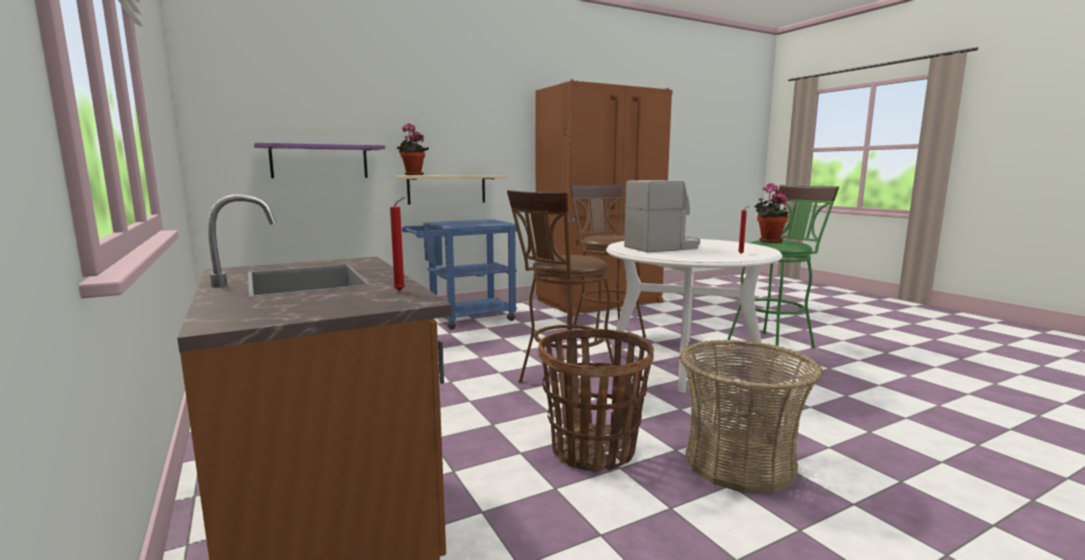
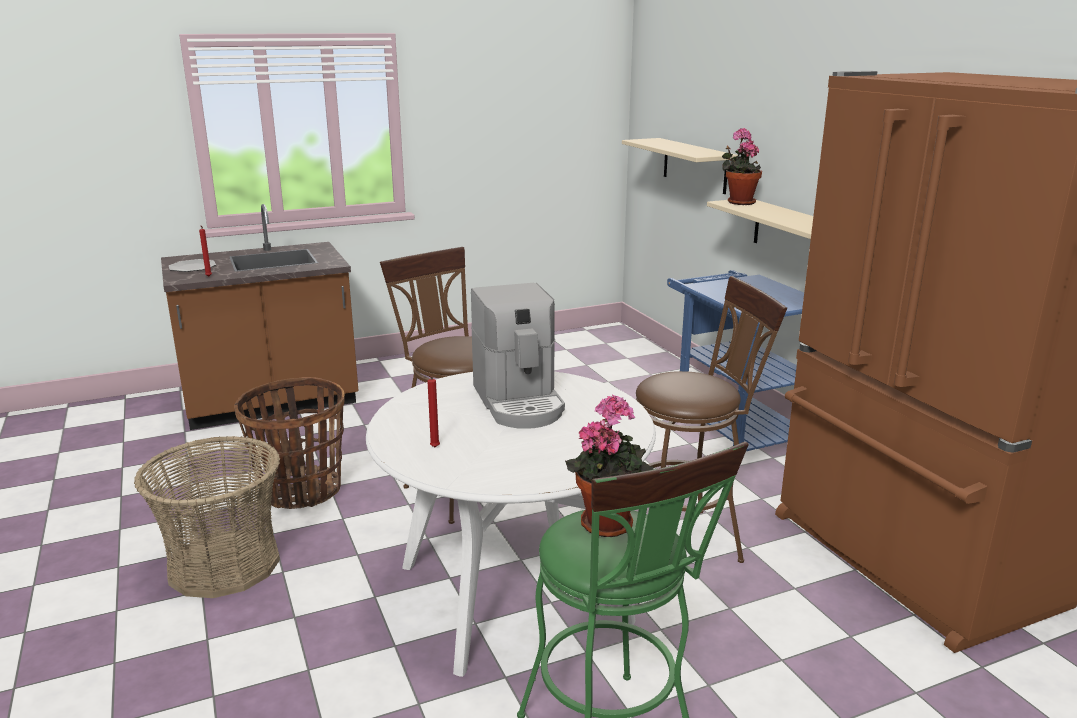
camera: 95 degrees right, 10 degrees up
purple shelf [254,143,385,178] -> beige shelf [622,138,738,194]
none -> plate [169,259,216,272]

